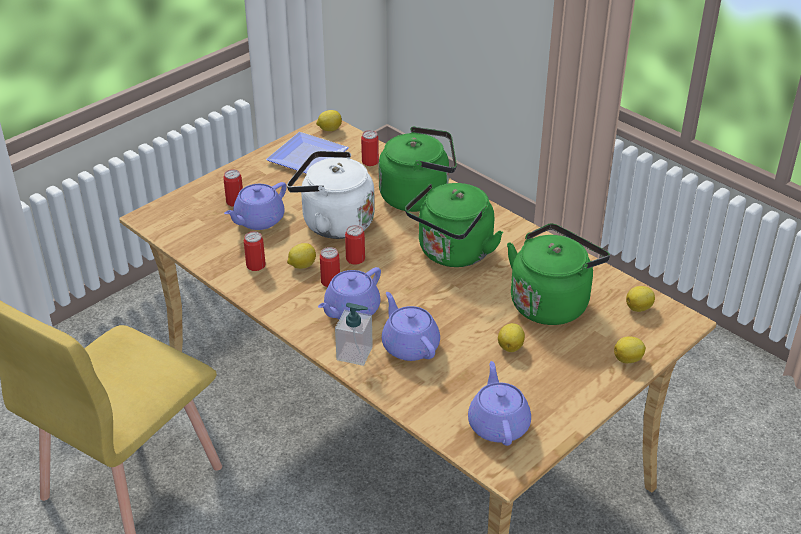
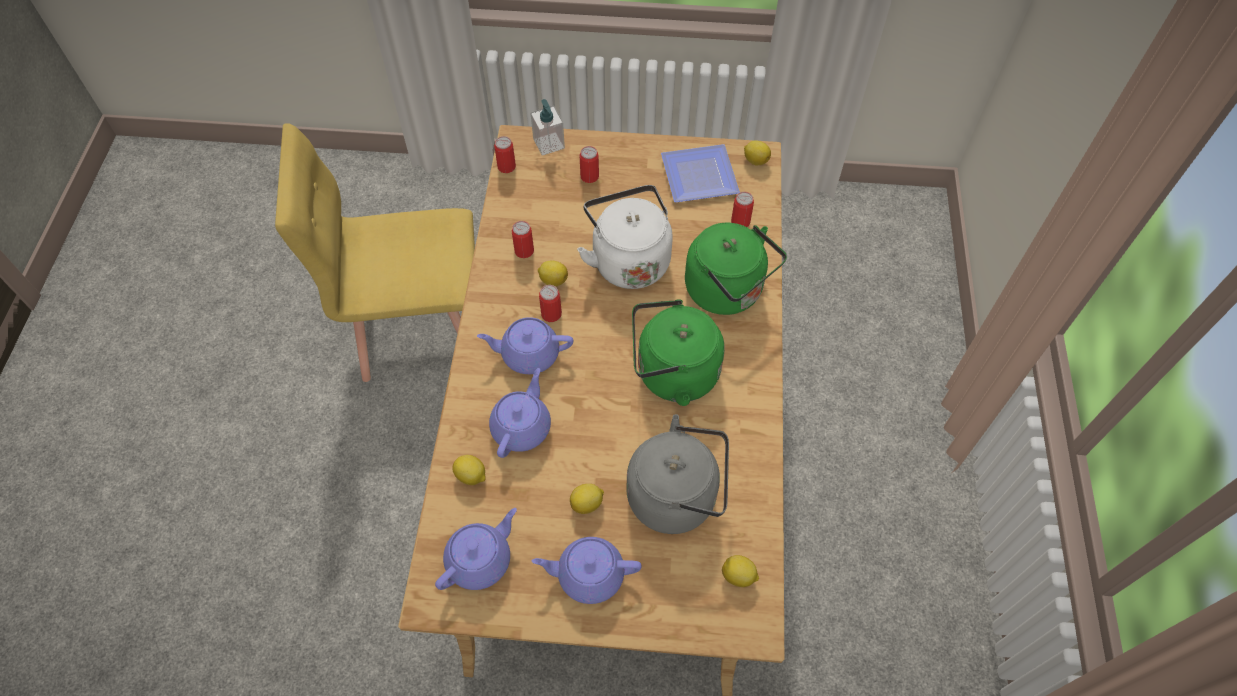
camera: 50 degrees right, 20 degrees up
purple teapot [224,182,287,230] -> purple teapot moved to [532,537,642,604]
soap dispenser [335,303,373,366] -> soap dispenser moved to [530,99,565,156]
can [345,225,365,265] -> can moved to [494,136,516,173]
green kettle [507,224,610,325] -> grey kettle [627,414,729,534]
lemon [614,336,646,363] -> lemon moved to [452,455,486,485]

